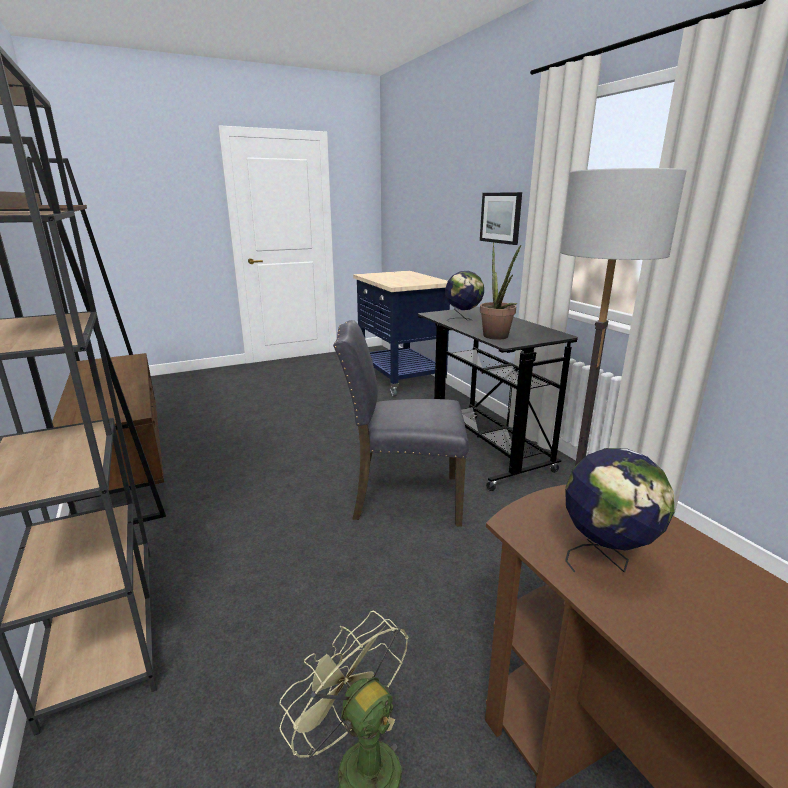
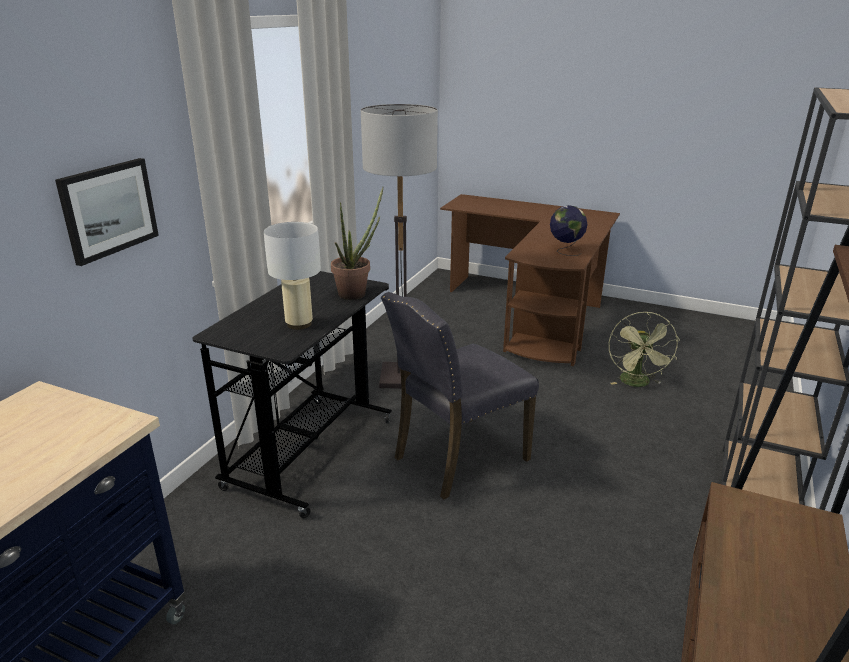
camera: 130 degrees left, 5 degrees up
grey chair [333,320,469,526] -> grey chair turned 90 degrees clockwise [381,292,539,499]
globe [445,271,484,322] -> white table lamp [264,222,321,330]

